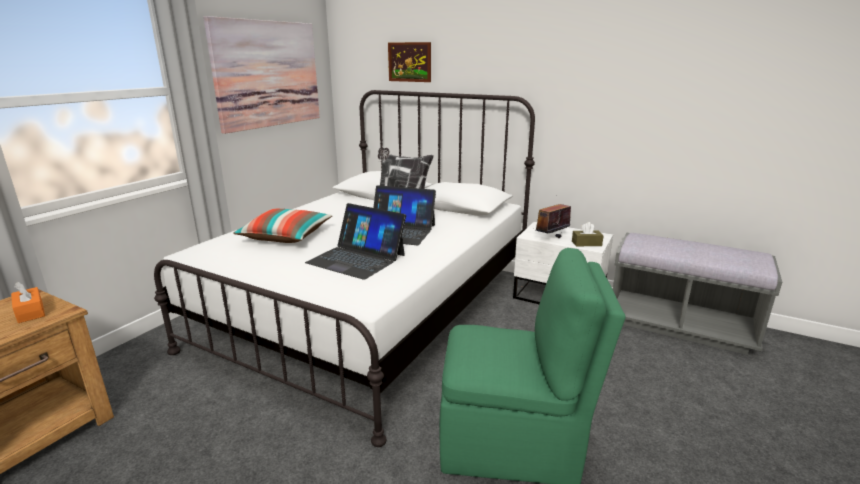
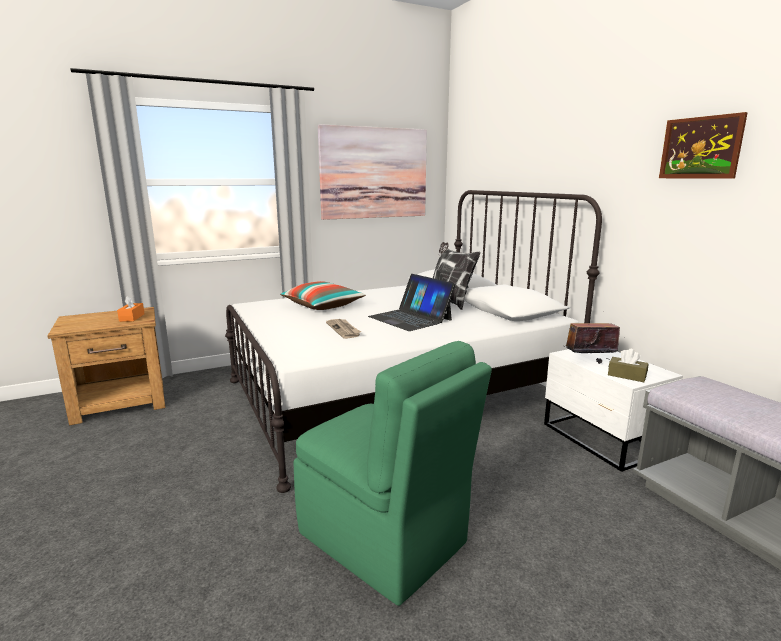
camera: 35 degrees right, 5 degrees down
laptop [305,203,406,280] -> newspaper [326,319,361,339]
picture [388,42,431,82] -> picture moved to [659,112,748,178]

